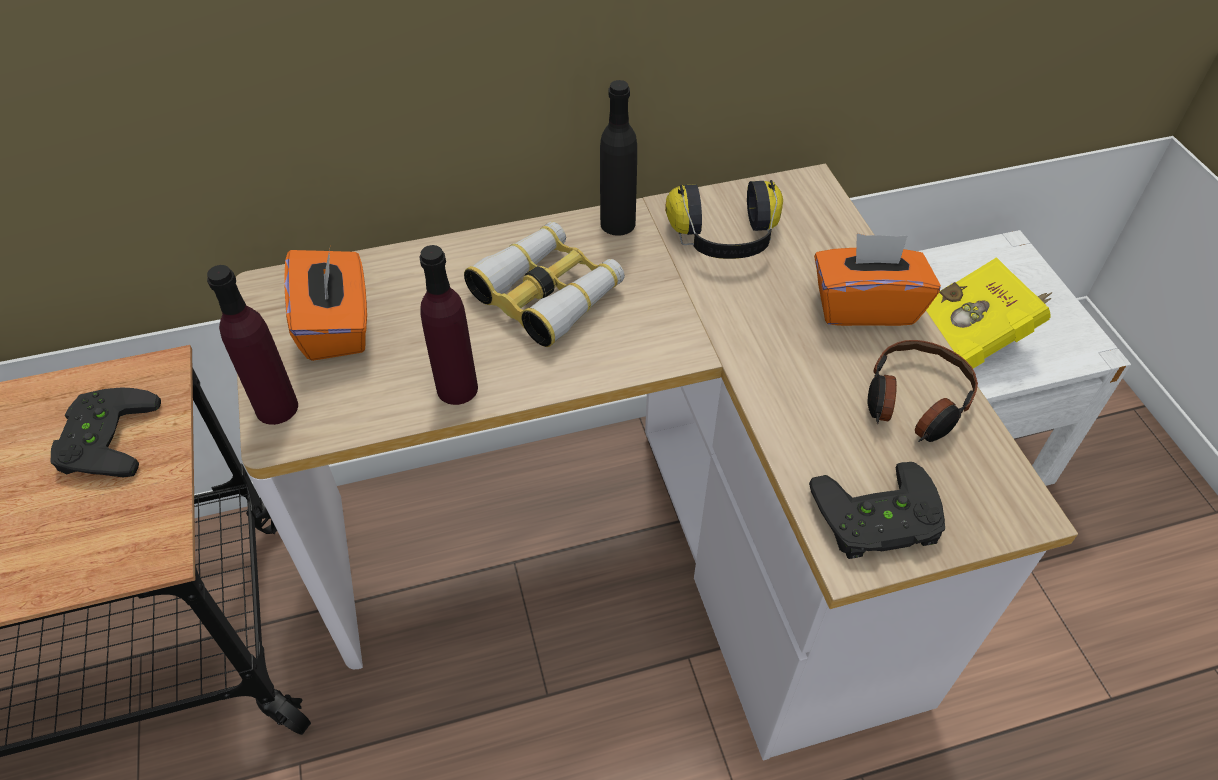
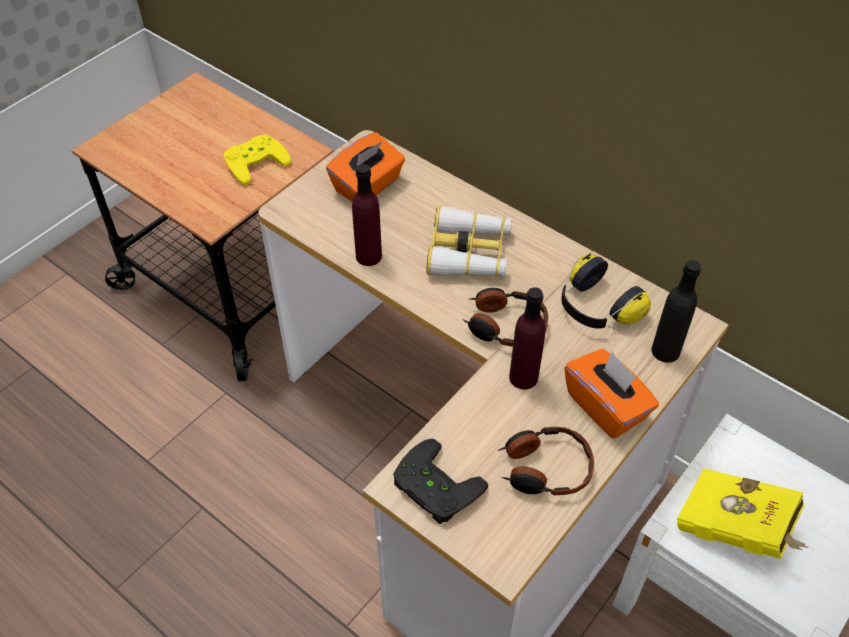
camera: 55 degrees right, 0 degrees up
black game controller [51,387,161,477] -> yellow game controller [224,134,291,185]
purple bottle [207,265,298,425] -> purple bottle moved to [509,287,546,389]
black bottle [600,80,637,236] -> black bottle moved to [651,260,701,363]
none -> headphones [462,288,548,347]

